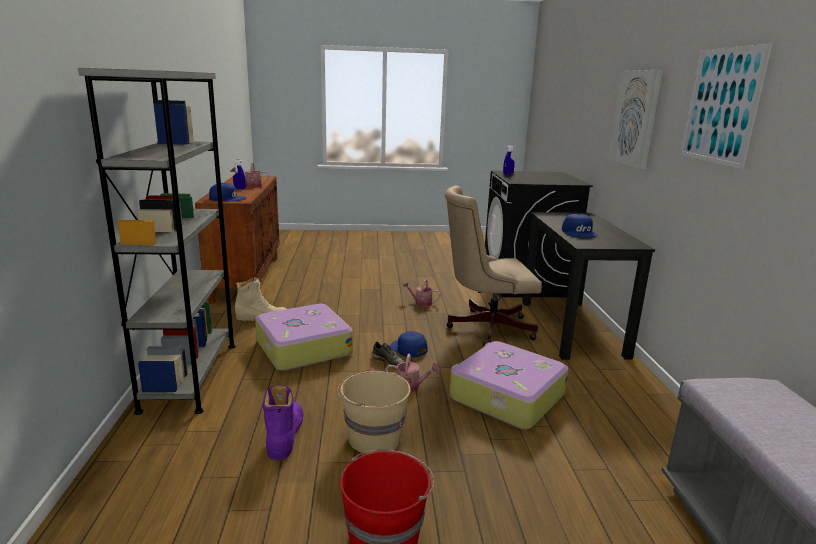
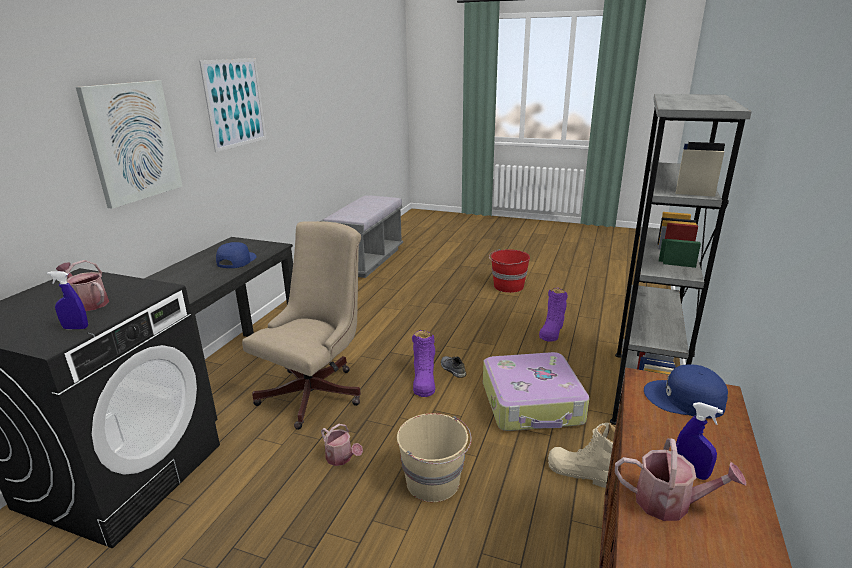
camera: 155 degrees left, 5 degrees up
beige bucket [337,369,411,454] -> beige bucket moved to [397,413,472,502]
watering can [385,354,440,392] -> watering can moved to [56,260,109,311]
blue cap [390,331,428,358] -> purple boot [412,330,436,397]
beige office chair [445,186,542,346] -> beige office chair turned 75 degrees counterclockwise [242,221,361,430]
suitcase [450,341,569,429] -> none

